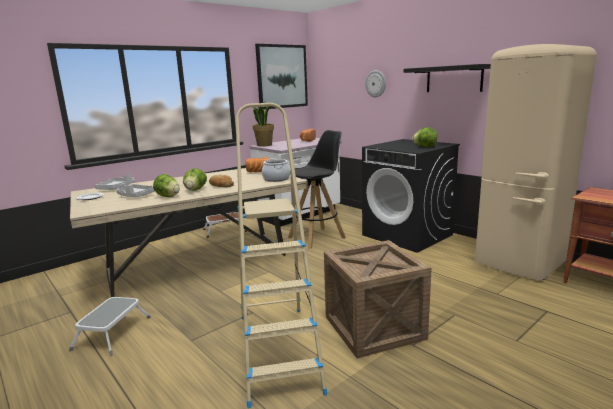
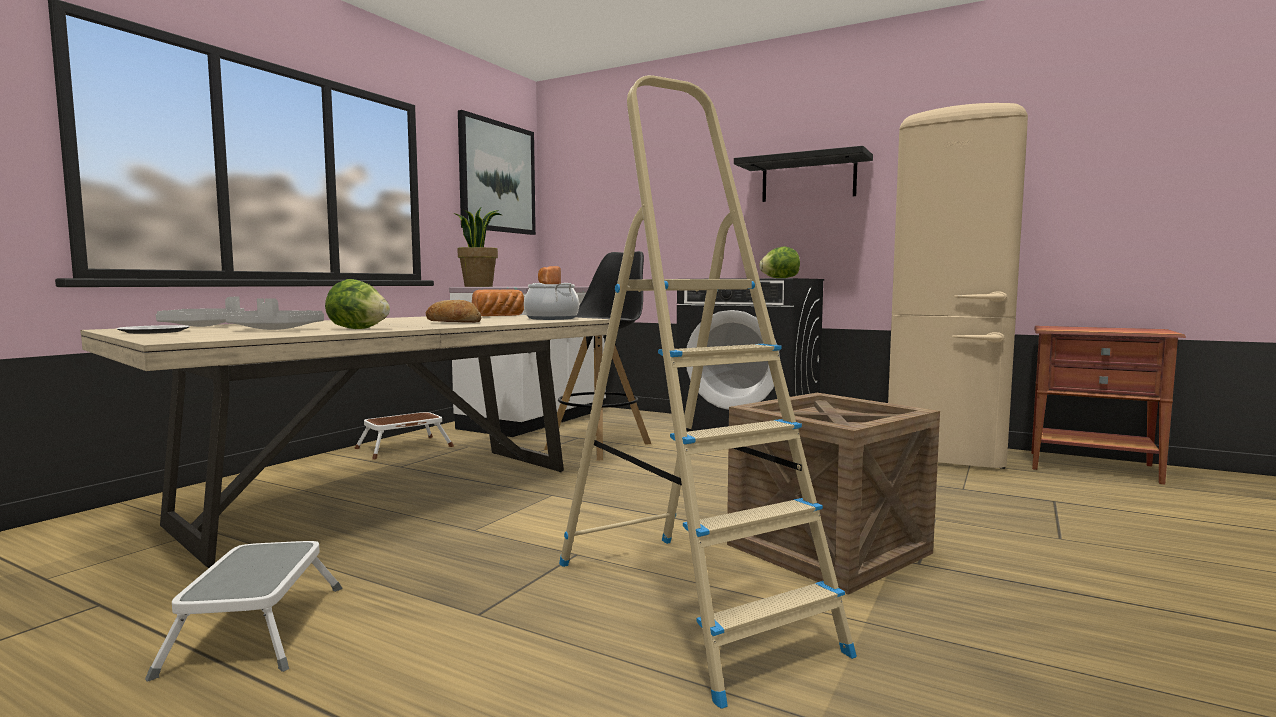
camera: 20 degrees left, 10 degrees down
lettuce [183,168,207,191] -> none
wall clock [365,70,386,97] -> none

